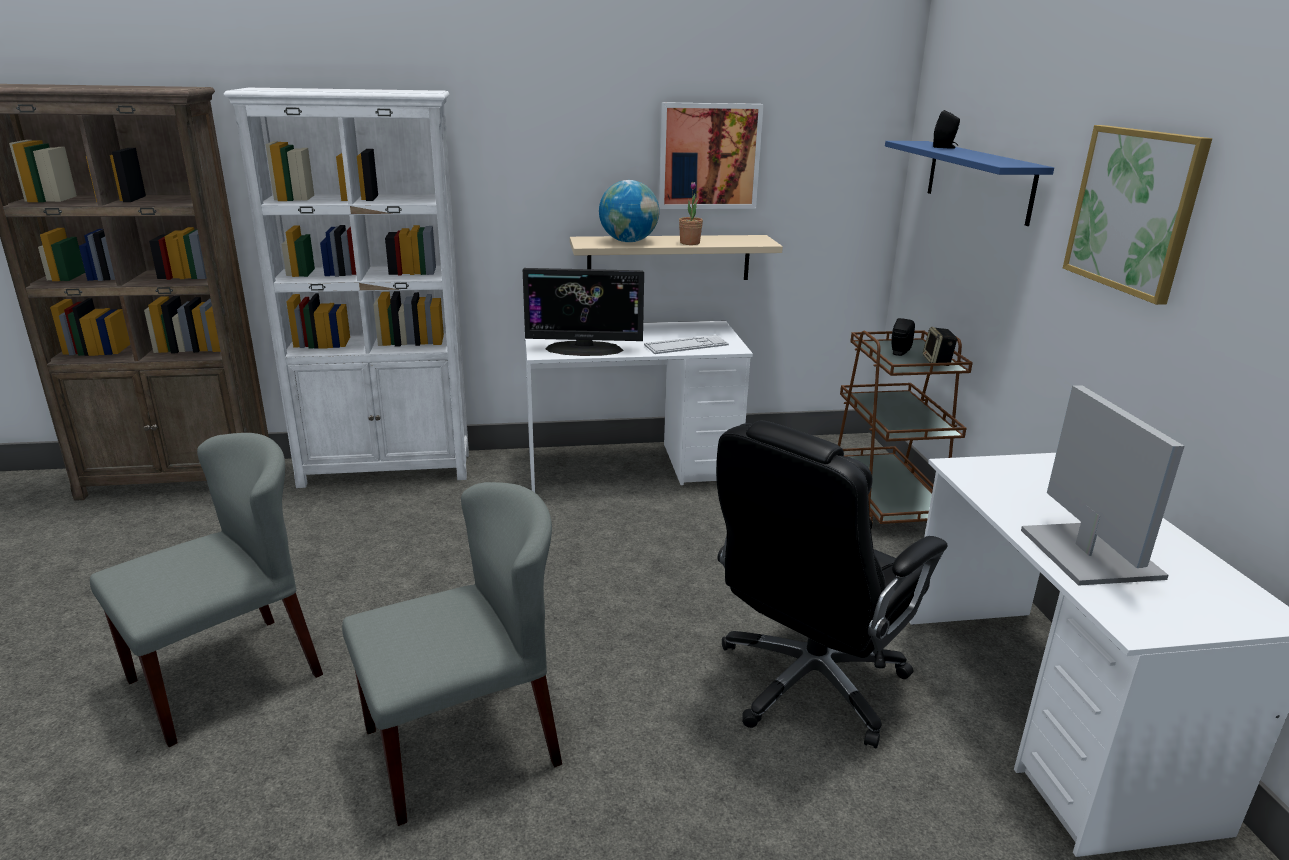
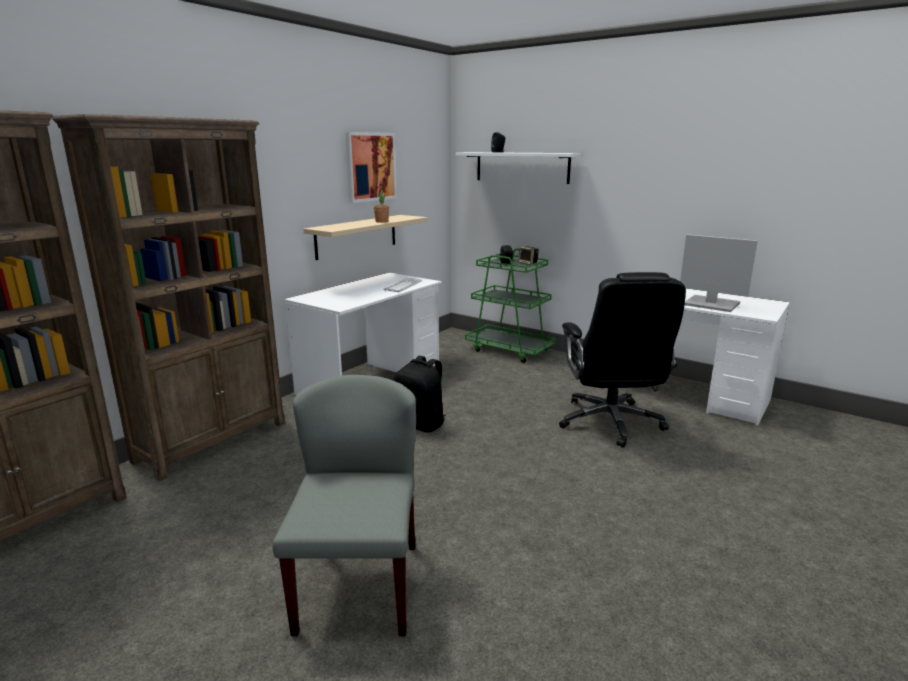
camera: 45 degrees left, 5 degrees down
white bookcase [224,88,469,488] -> brown bookcase [52,114,285,481]
grey chair [342,482,562,826] -> none
monitor [523,268,644,356] -> none
globe [599,180,659,242] -> none
brown cart [838,328,973,528] -> green cart [465,249,556,363]
blue shelf [885,141,1054,226] -> white shelf [455,152,582,184]
picture [1063,125,1212,305] -> none
none -> black backpack [394,356,446,432]

